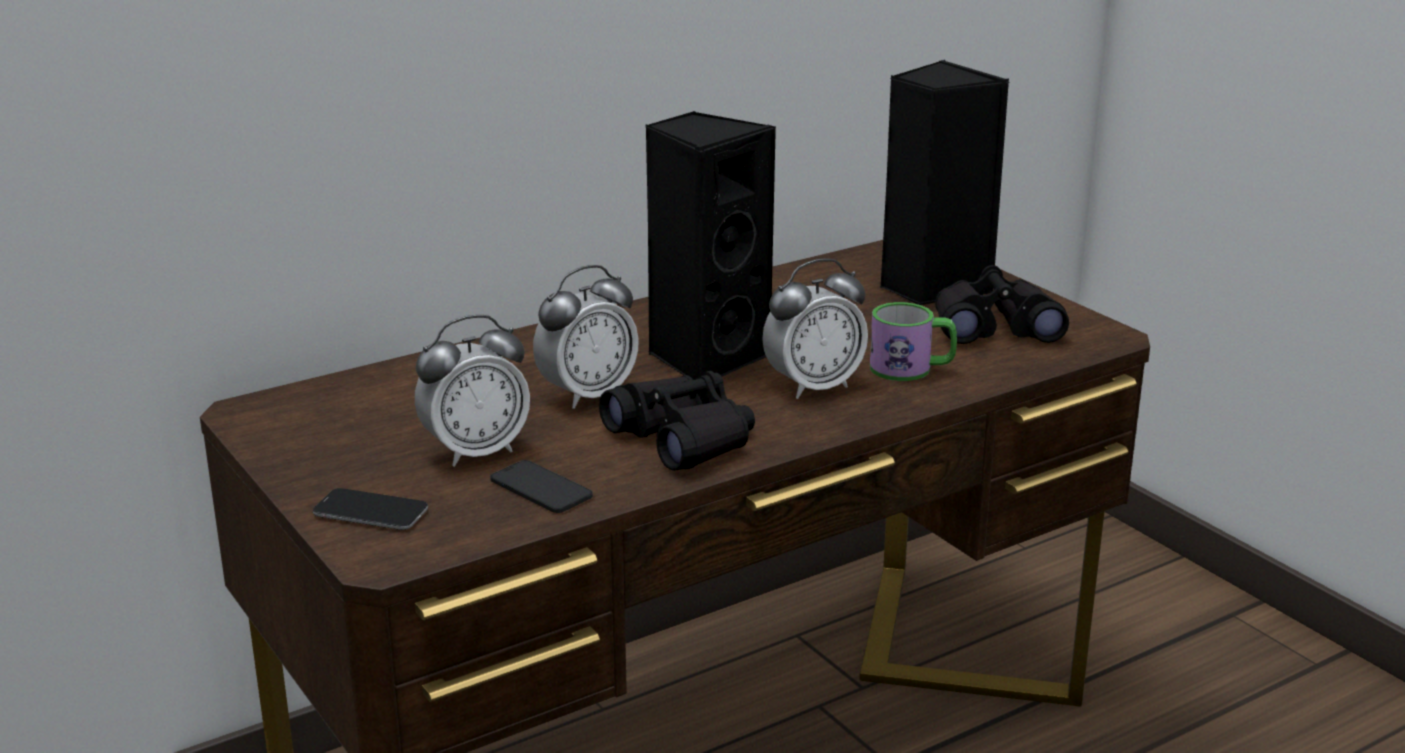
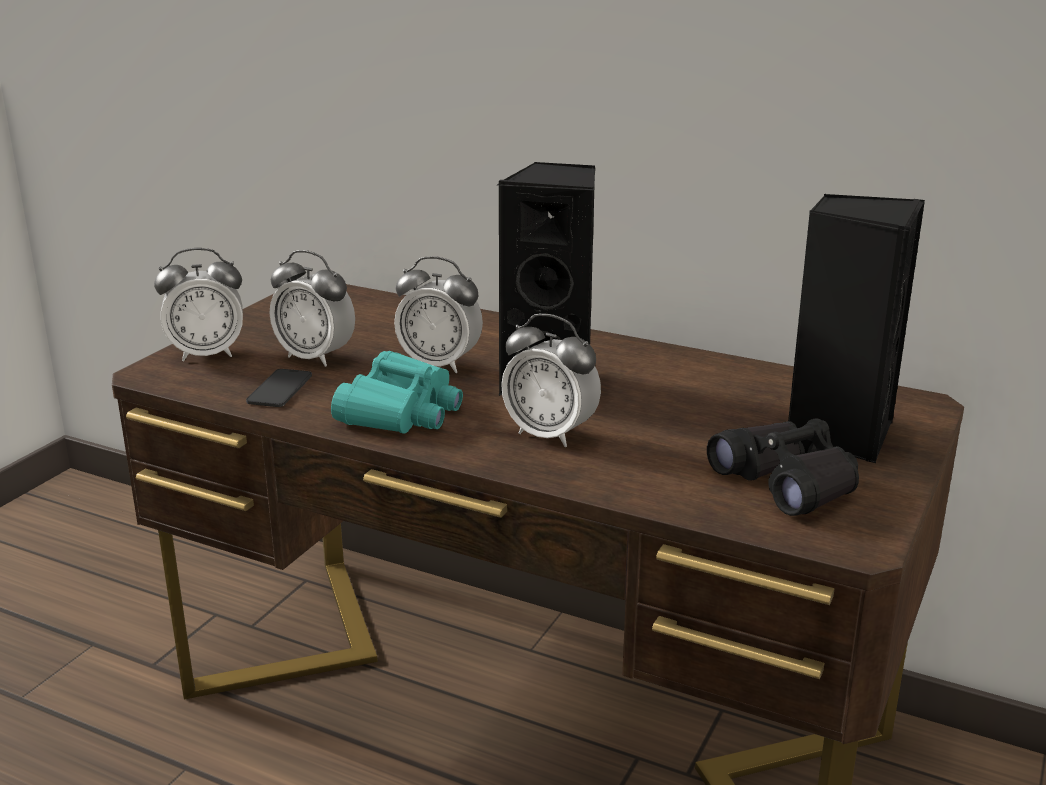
camera: 60 degrees right, 0 degrees up
phone [313,488,428,530] -> alarm clock [154,248,243,361]
black binoculars [599,371,755,471] -> turquoise binoculars [331,351,463,434]
mug [870,302,957,381] -> none

